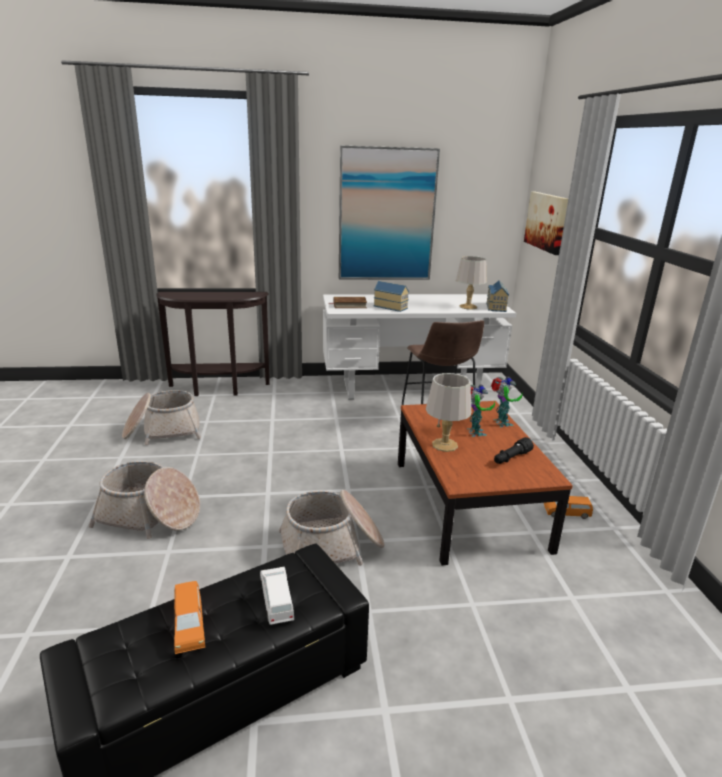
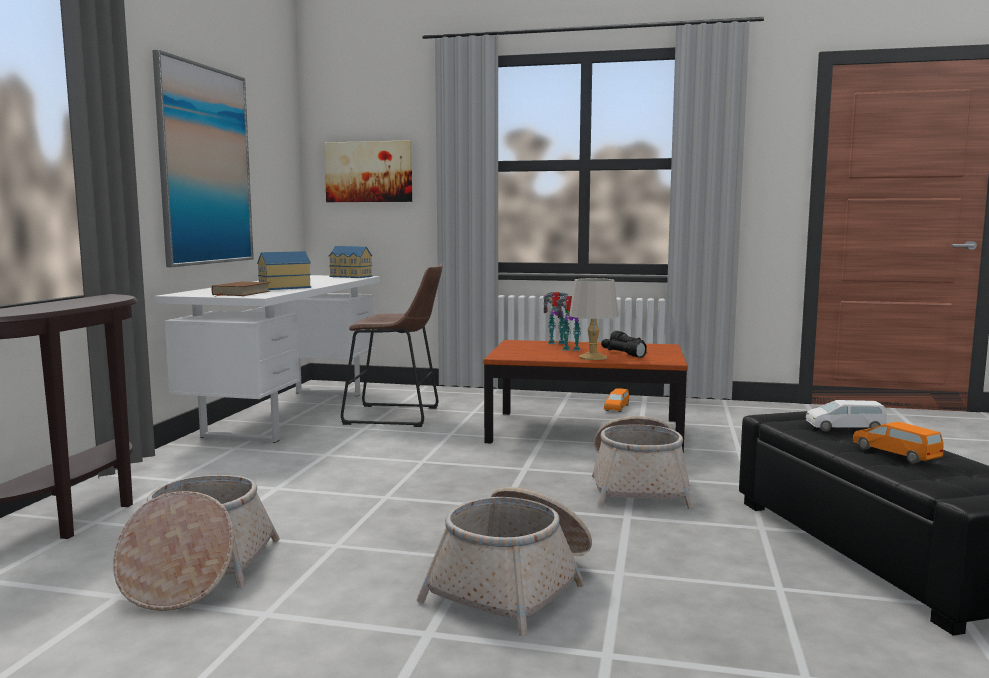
camera: 70 degrees left, 15 degrees down
orange toy car [174,581,205,654] -> orange toy car turned 120 degrees counterclockwise [853,422,944,463]
grey table lamp [456,256,487,310] -> none
none -> black flashlight [601,339,647,358]

